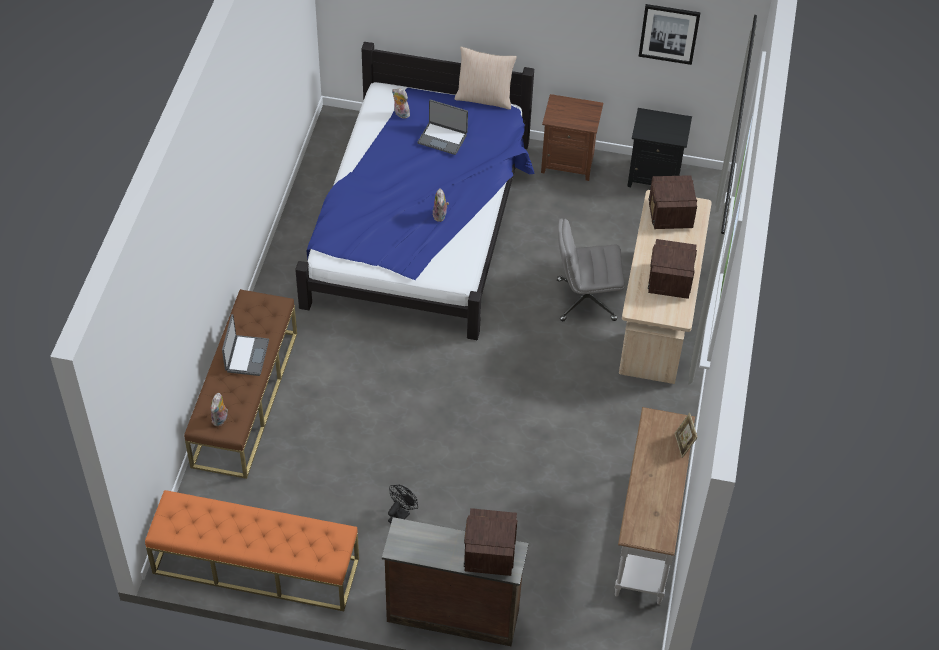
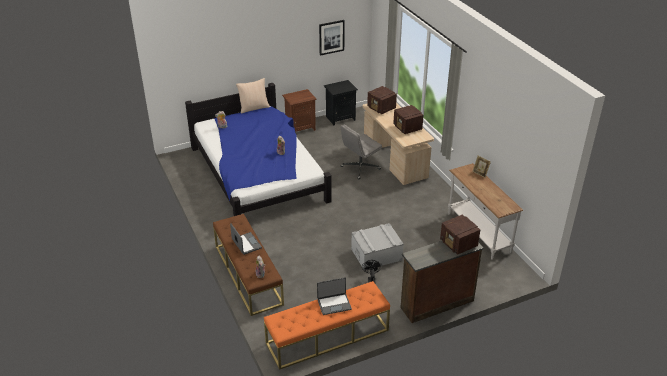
camera: 35 degrees left, 15 degrees down
laptop [417,100,468,155] -> laptop moved to [317,277,352,315]
none -> grey storage box [351,223,404,268]

